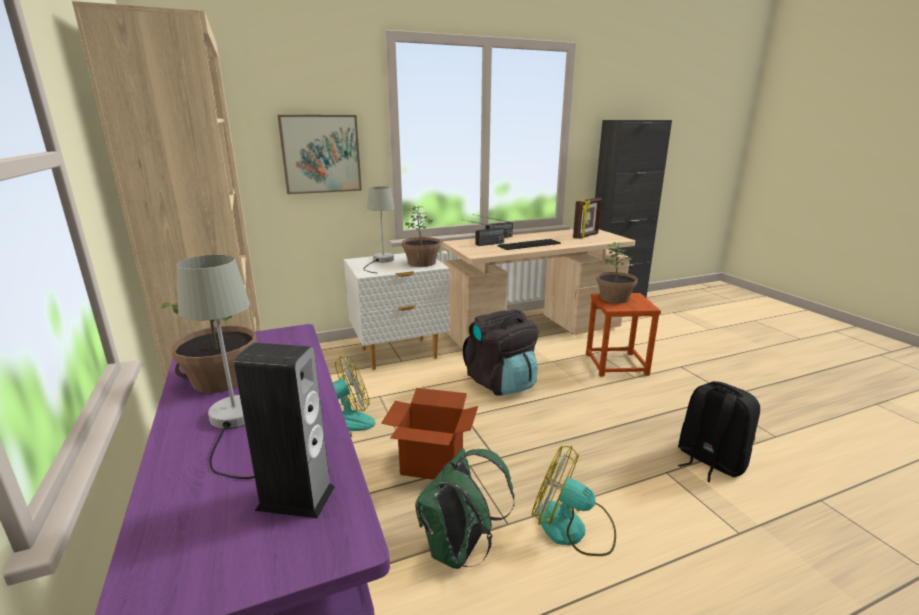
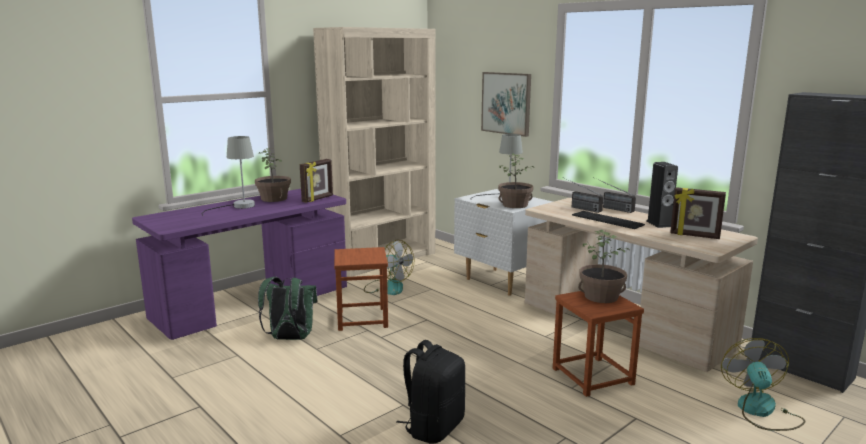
camera: 70 degrees right, 5 degrees down
speaker [234,343,335,518] -> speaker moved to [646,162,678,228]
cardboard box [381,388,478,480] -> brown stool [334,247,388,331]
black backpack [463,309,538,396] -> none
fan [532,445,616,556] -> fan moved to [721,338,805,431]
none -> picture frame [300,159,333,203]

